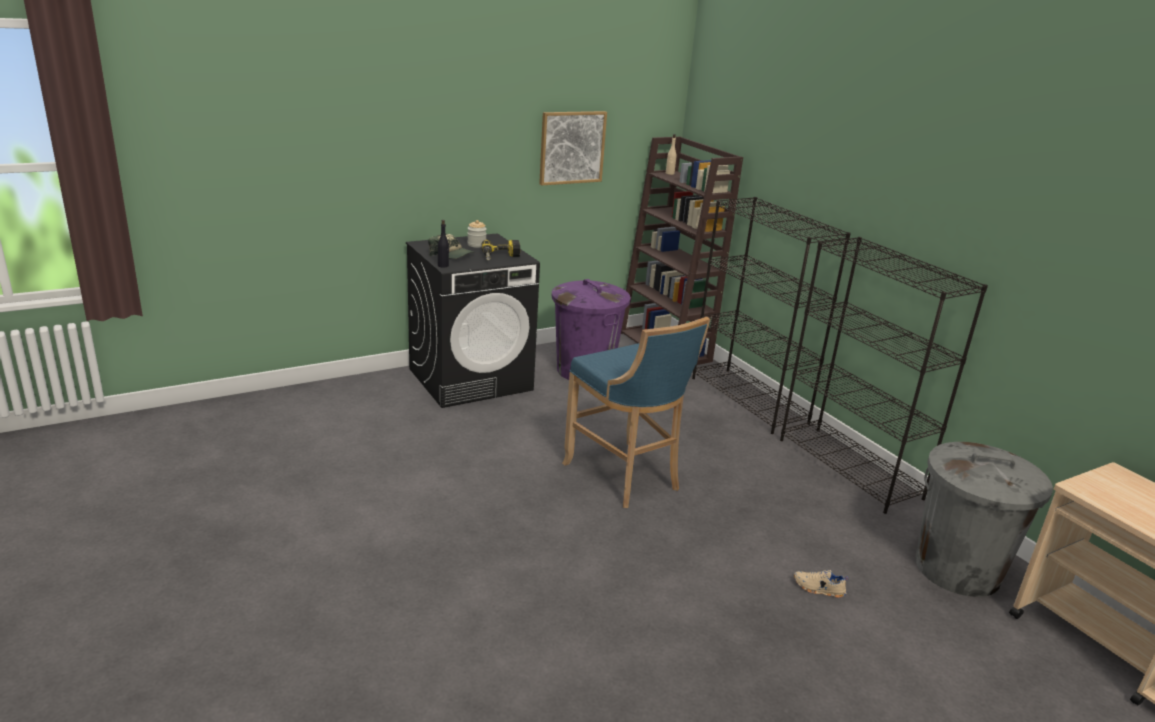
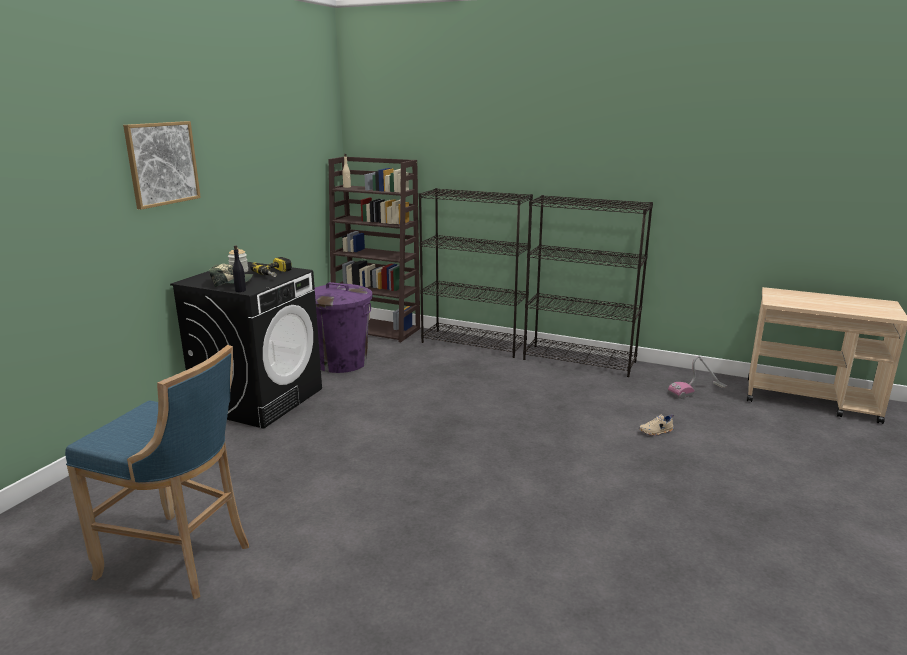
camera: 35 degrees left, 5 degrees down
picture [539,111,607,185] -> picture moved to [123,121,201,210]
blue stool [562,317,710,508] -> blue stool moved to [65,345,249,599]
grey trash can [915,442,1053,597] -> vacuum cleaner [668,356,727,399]

